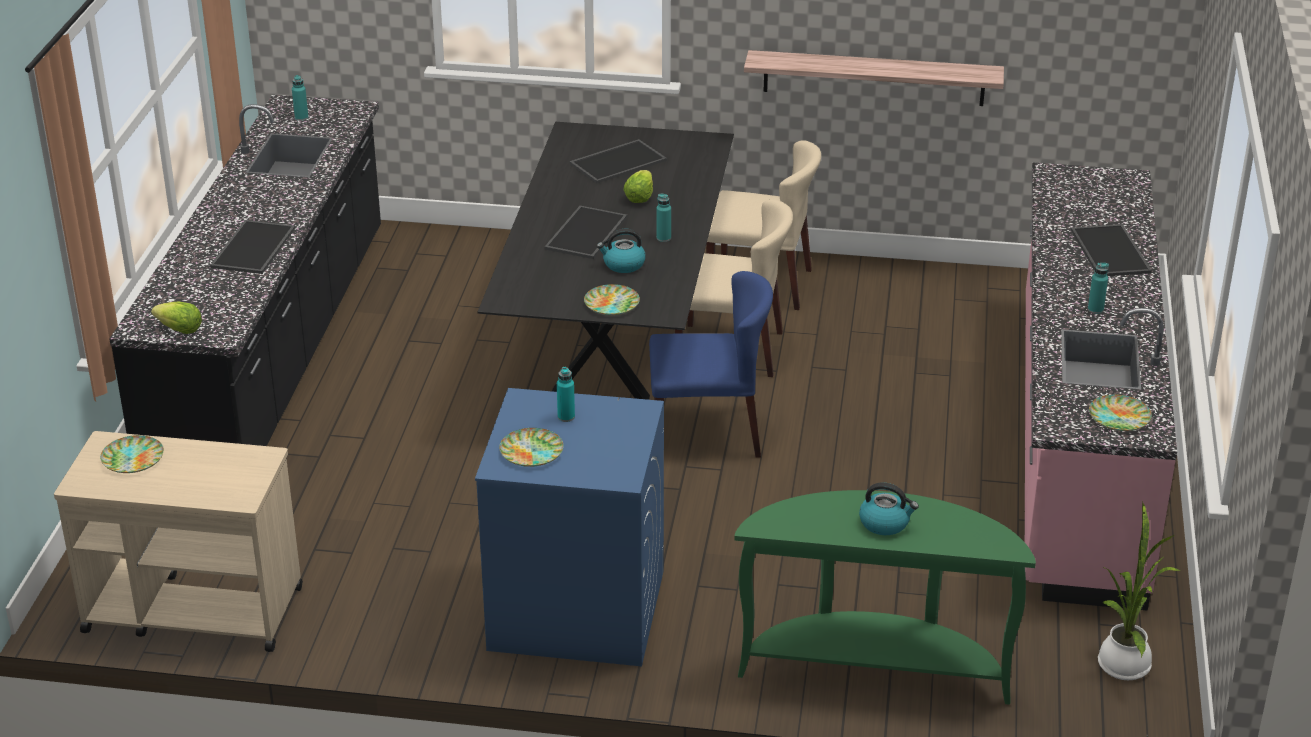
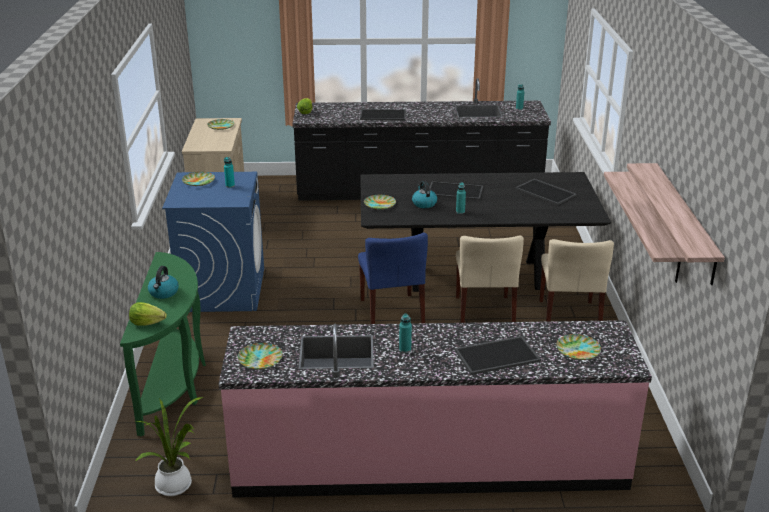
camera: 80 degrees right, 5 degrees down
lettuce [623,170,653,203] -> lettuce moved to [129,302,167,326]
none -> plate [556,334,601,360]
none -> shelf [627,163,725,285]

